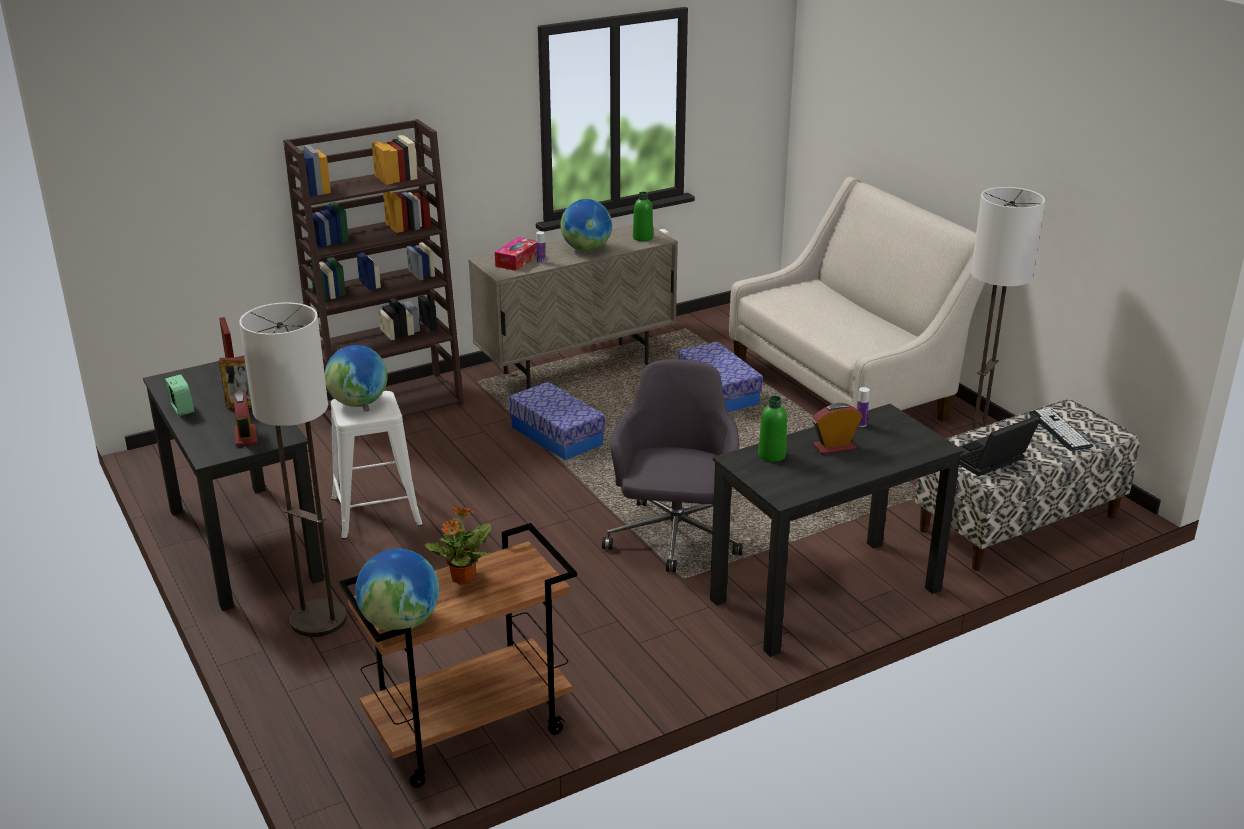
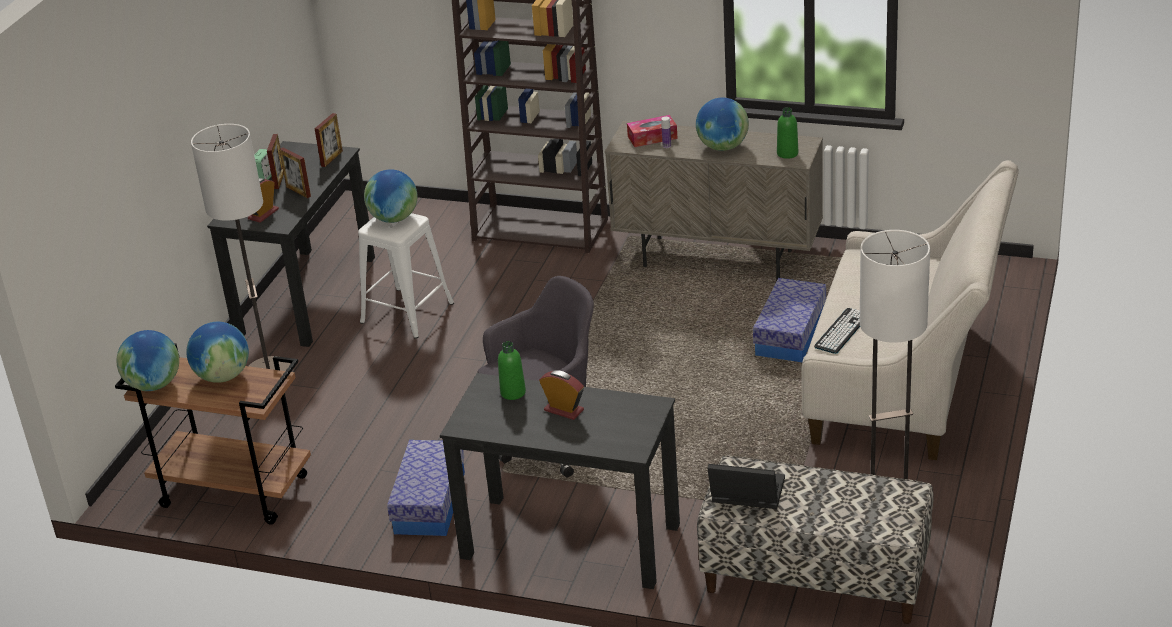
camera: 50 degrees right, 5 degrees up
potted plant [425,506,491,584] -> globe [186,322,249,383]
storage box [508,382,605,460] -> storage box moved to [387,440,465,536]
bottle [857,387,870,427] -> none
keyboard [1029,408,1093,451] -> keyboard moved to [814,308,860,354]
none -> picture frame [267,134,284,189]

